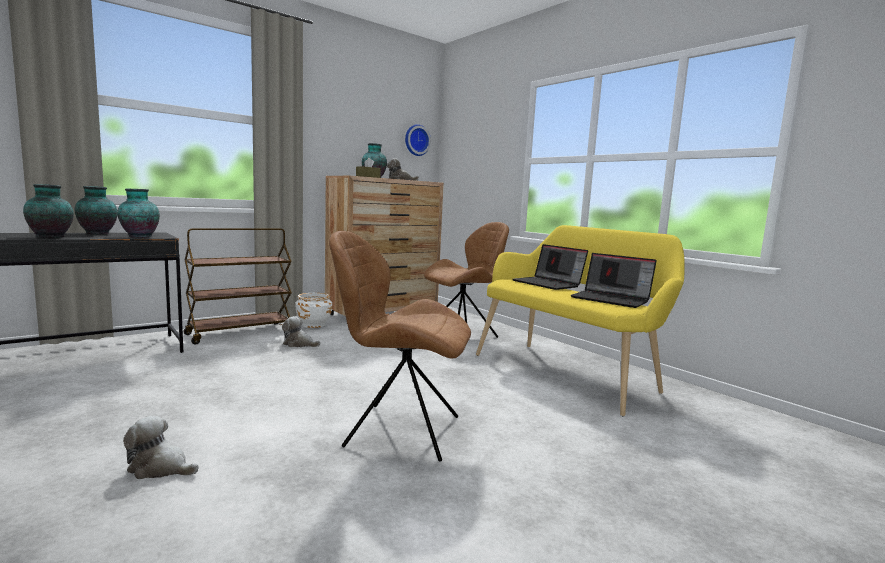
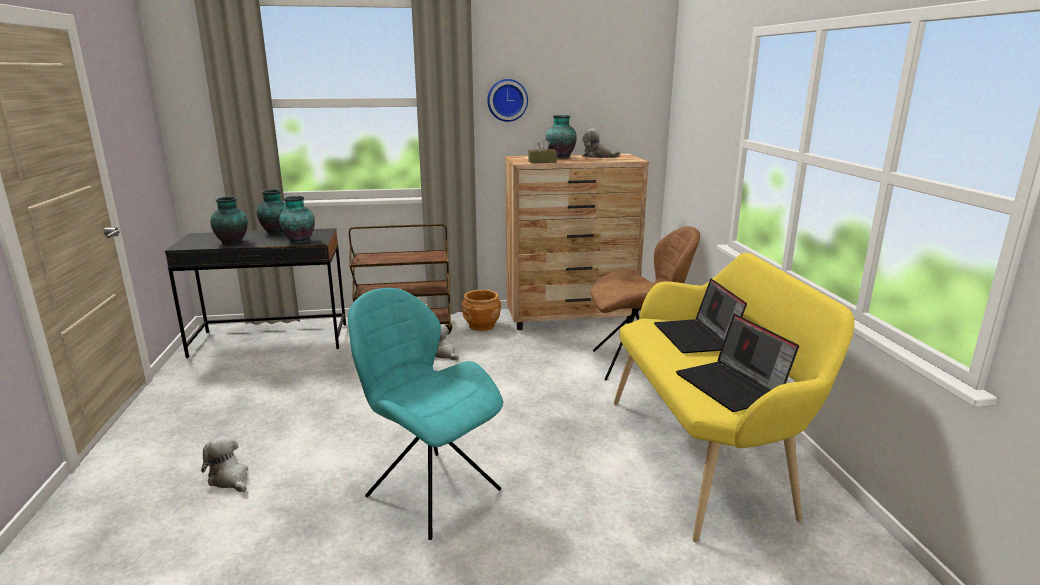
camera: 30 degrees right, 10 degrees up
white planter [295,293,333,328] -> brown planter [462,290,501,331]
brown chair [329,231,471,462] -> turquoise chair [348,288,503,540]
wall clock [405,124,431,156] -> wall clock moved to [487,79,528,122]

